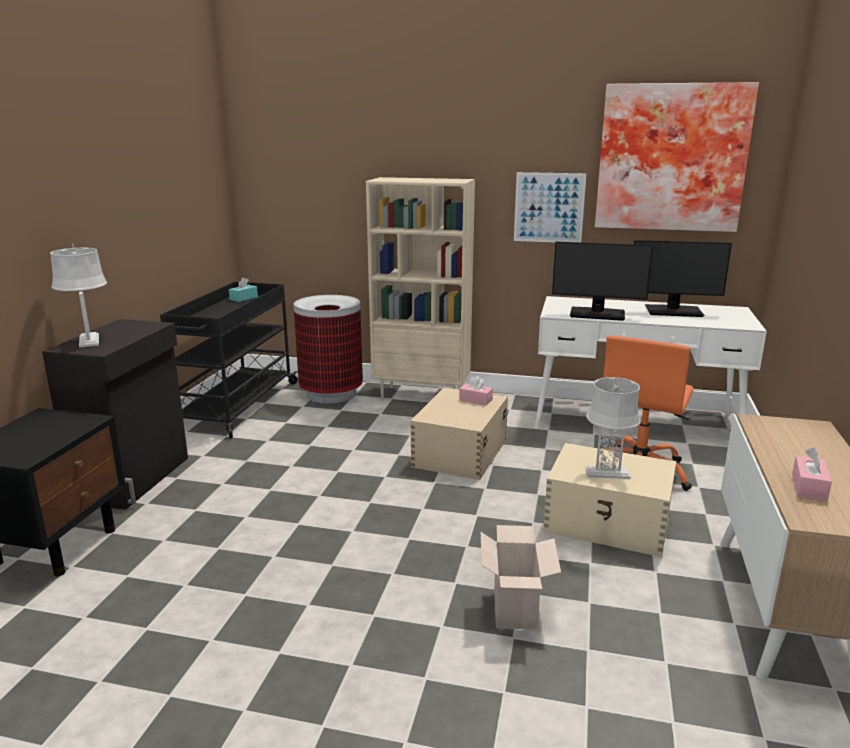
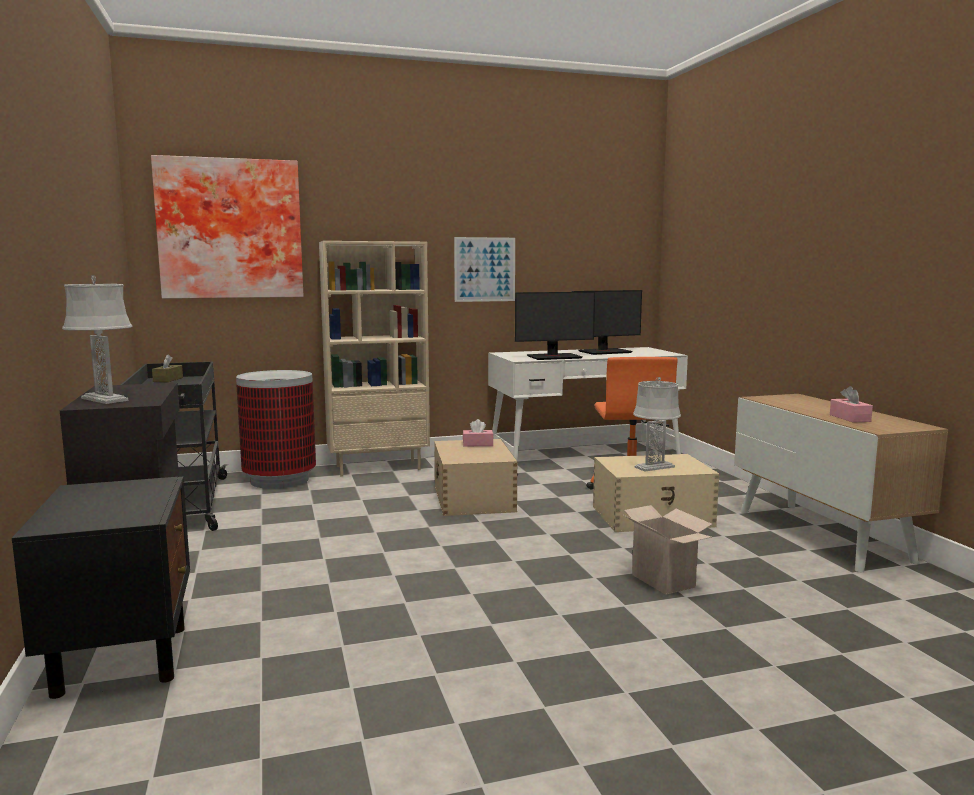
camera: 30 degrees left, 10 degrees down
turquoise tissue box [229,277,258,302] -> brown tissue box [152,354,183,382]
picture [595,82,759,232] -> picture moved to [151,155,303,299]

